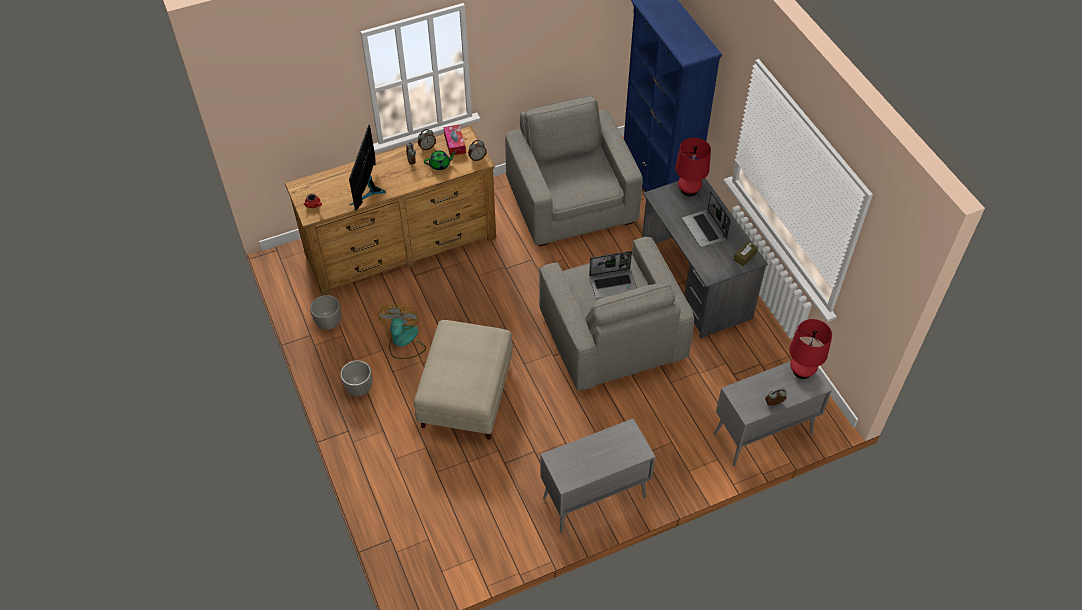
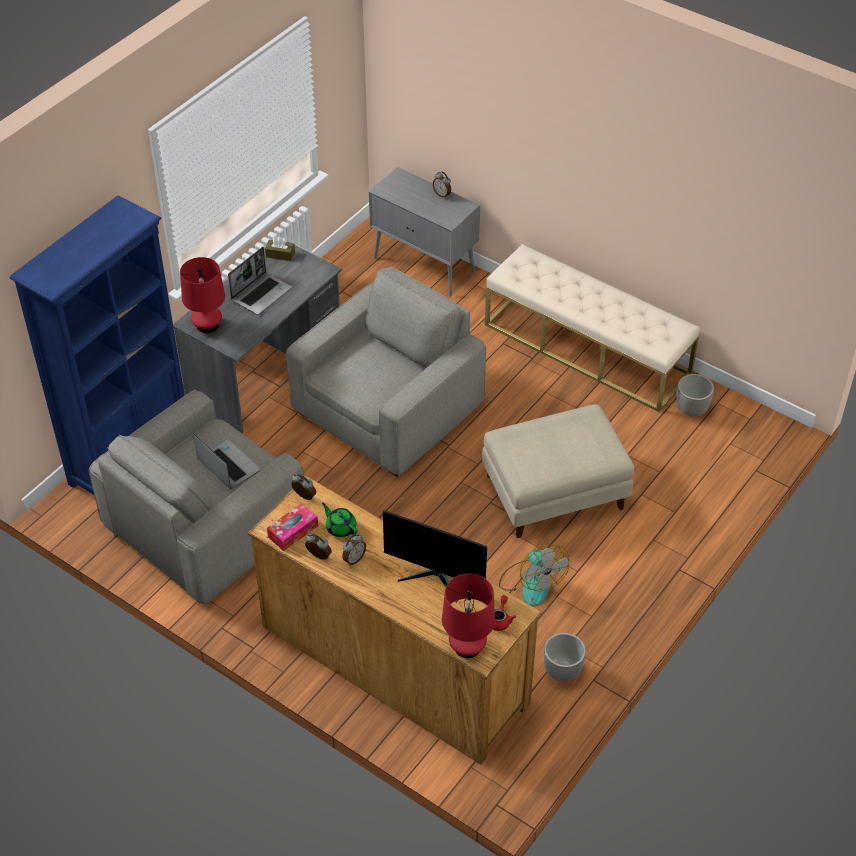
camera: 120 degrees left, 5 degrees down
planter [340,360,372,396] -> planter moved to [676,374,714,417]
monitor [349,125,386,211] -> monitor turned 45 degrees clockwise [383,510,487,603]
fan [378,305,426,359] -> fan turned 90 degrees counterclockwise [499,544,569,606]
grey cabinet [541,418,655,533] -> beige bench [485,244,700,412]
laptop [589,251,637,298] -> laptop moved to [193,434,260,489]
red table lamp [789,319,832,379] -> red table lamp moved to [442,573,495,658]

